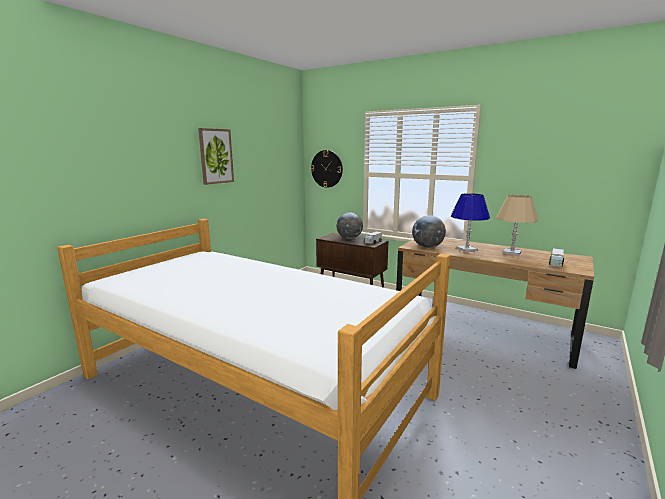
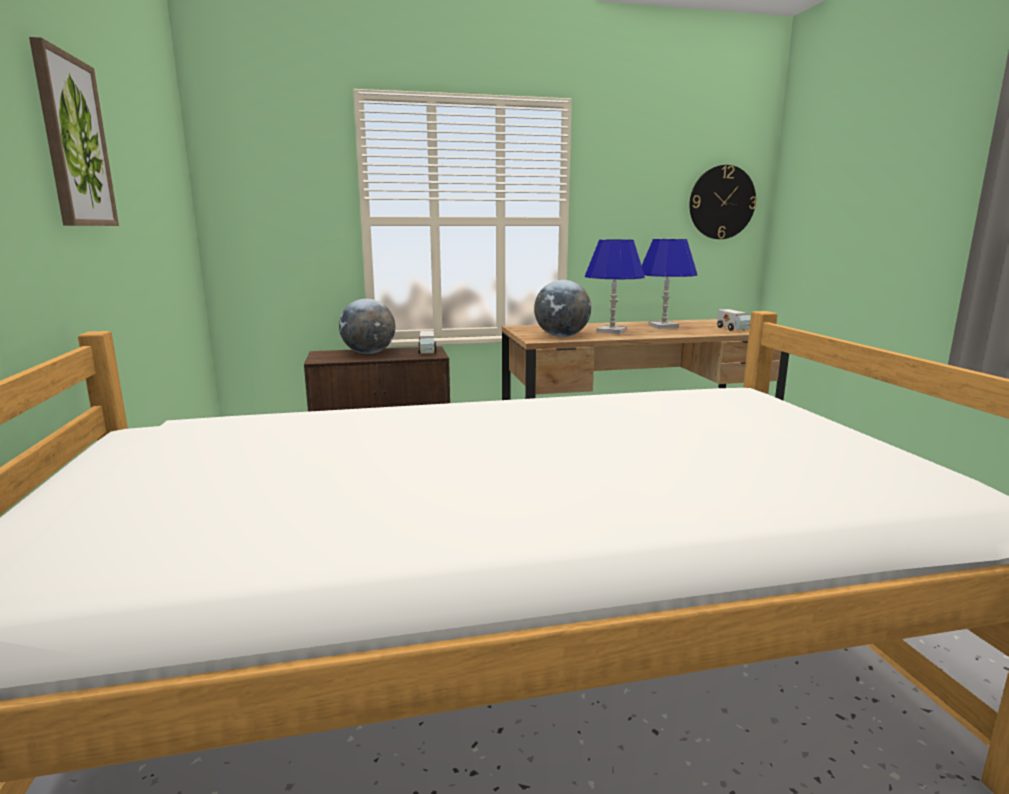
camera: 45 degrees left, 0 degrees up
wall clock [311,150,343,188] -> wall clock moved to [690,165,757,239]
beige table lamp [496,195,538,256] -> blue table lamp [642,239,697,329]

